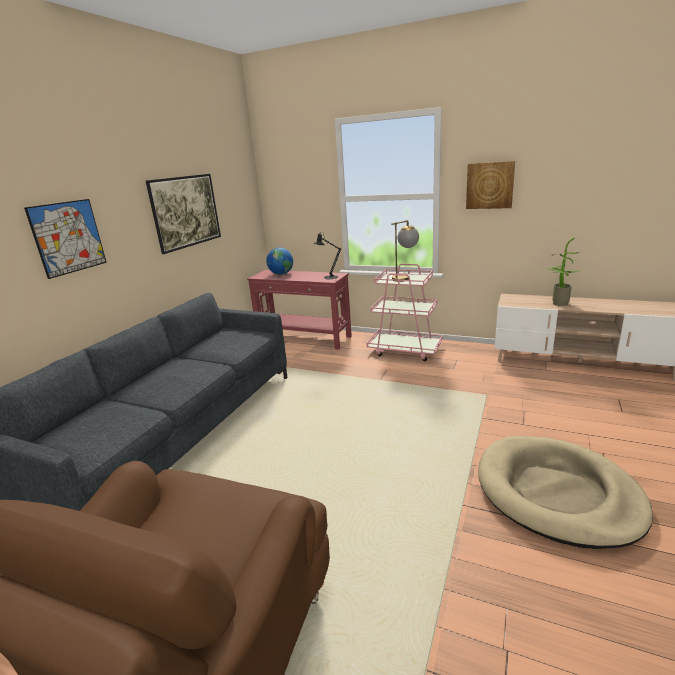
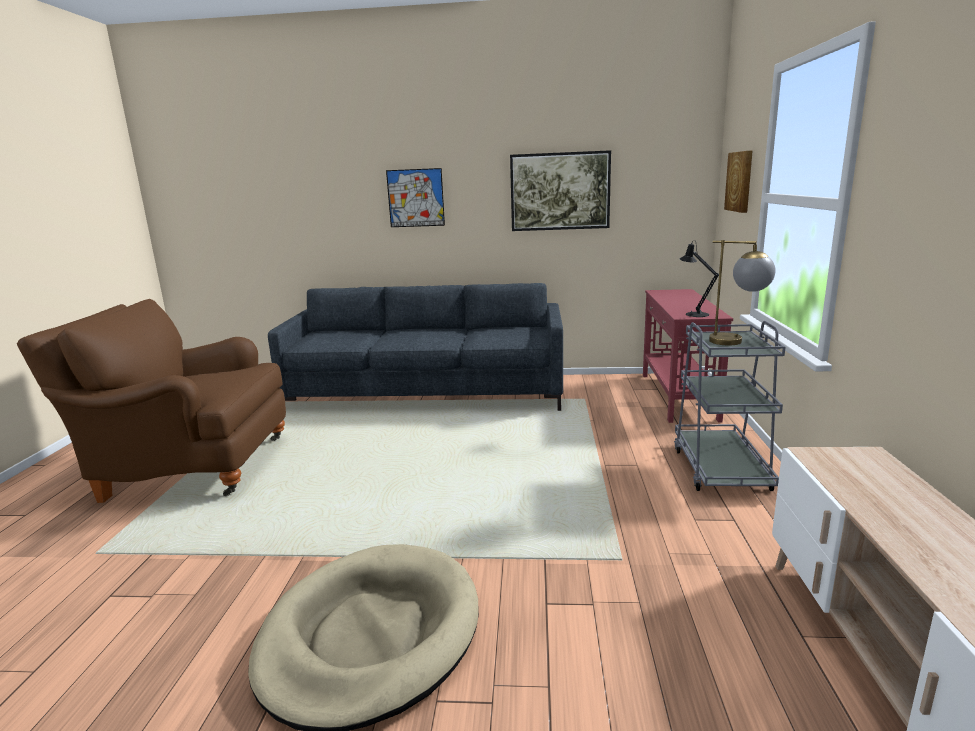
camera: 70 degrees right, 5 degrees down
globe [266,248,293,275] -> none
pink cart [367,264,443,362] -> grey cart [674,321,786,491]
picture [466,161,515,209] -> picture moved to [724,151,752,213]
potted plant [545,238,580,306] -> none

